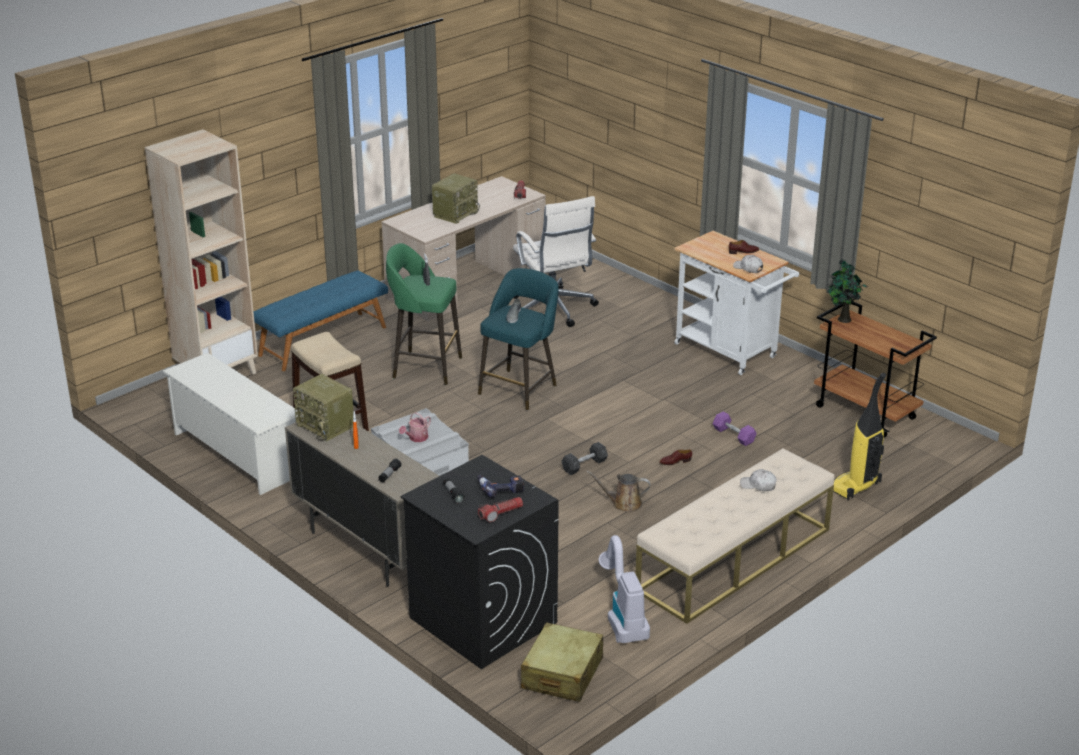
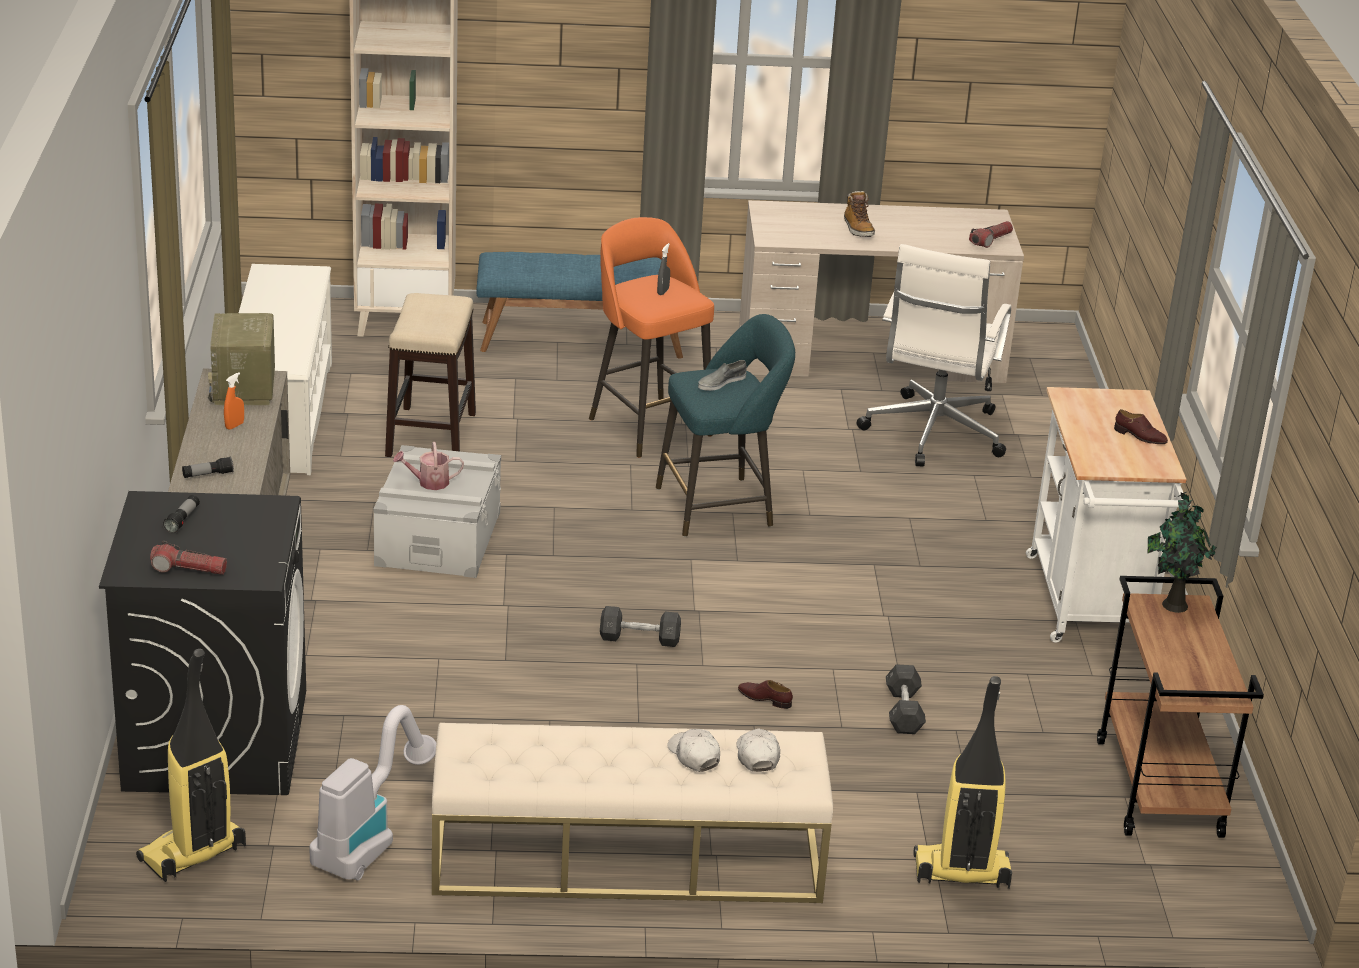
camera: 40 degrees right, 0 degrees up
green stool [386,243,462,385] -> orange stool [589,217,714,458]
radio [432,173,480,224] -> boot [844,191,875,237]
power drill [477,475,524,498] -> none
beige suitcase [521,622,603,702] -> vacuum cleaner [136,649,246,882]
brown watering can [587,471,650,512] -> none
purple dumbbell [712,411,757,446] -> grey dumbbell [886,664,926,734]
white cap [733,255,763,273] -> white cap moved to [736,729,780,772]

